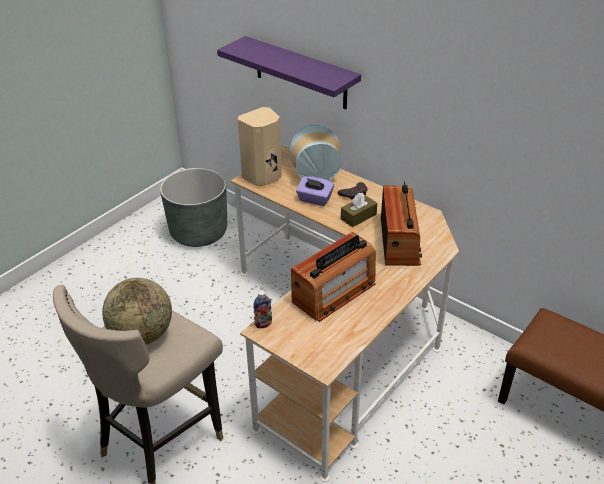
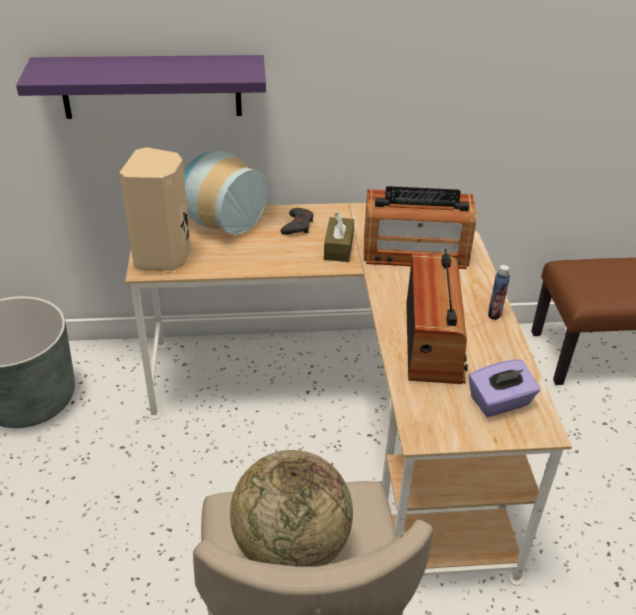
camera: 45 degrees left, 0 degrees up
bottle [253,290,272,328] -> bottle moved to [488,265,510,320]
purple tissue box [296,176,334,206] -> purple tissue box moved to [469,360,540,417]
radio [381,181,422,266] -> radio turned 135 degrees clockwise [364,186,476,269]

